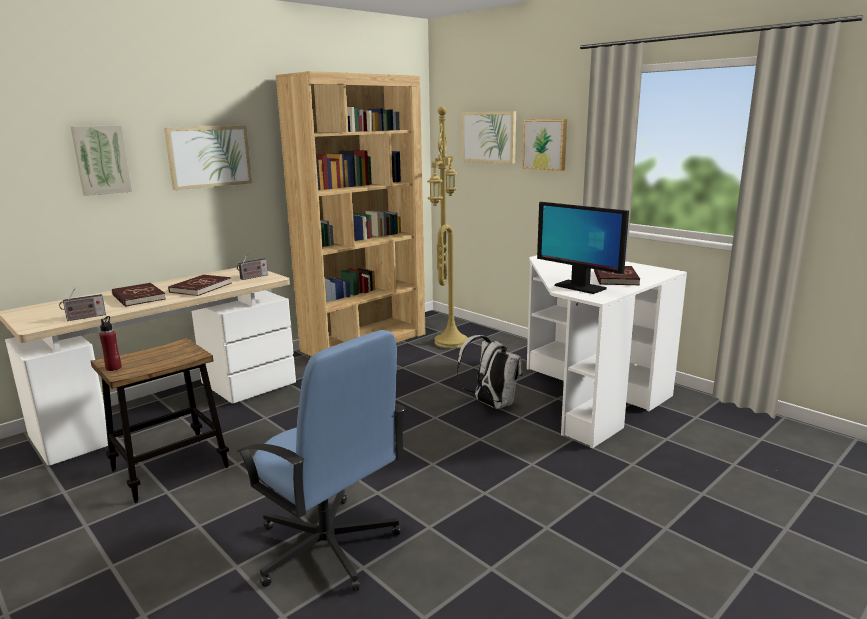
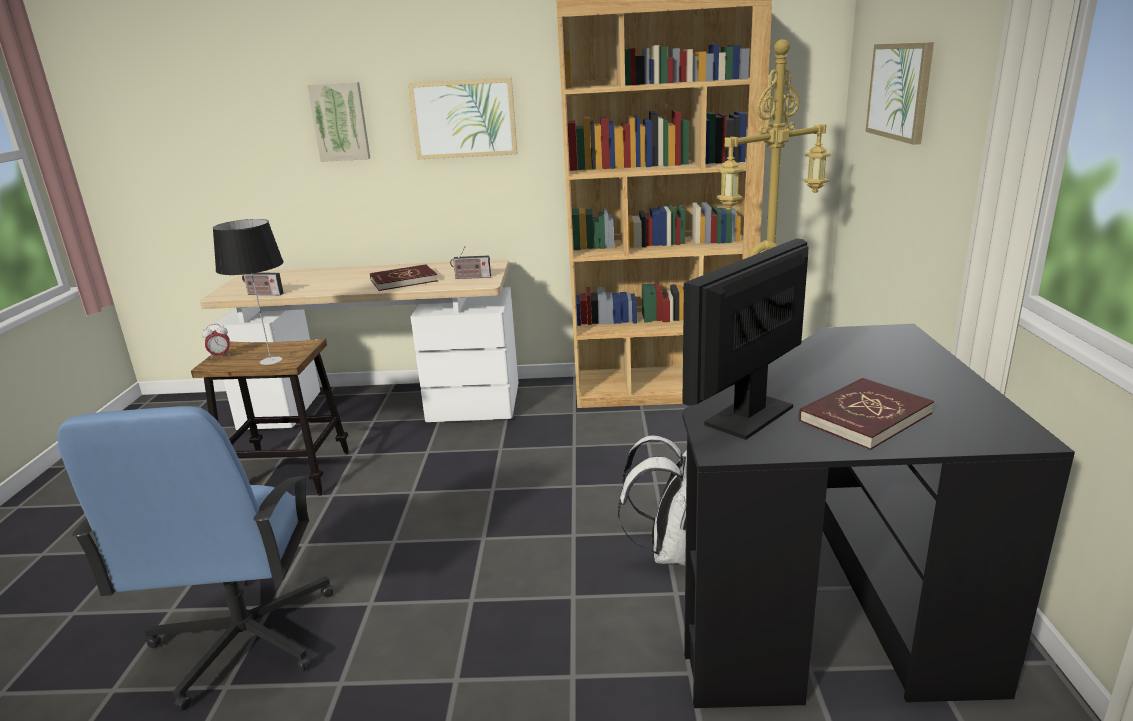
camera: 45 degrees right, 5 degrees up
red bottle [99,316,122,371] -> alarm clock [202,324,230,359]
red book [112,283,166,307] -> none
picture [522,119,567,171] -> none
white desk [527,255,687,448] -> black desk [682,324,1075,708]
monitor [537,202,629,294] -> monitor turned 45 degrees clockwise [682,238,809,440]
none -> table lamp [213,219,284,365]

